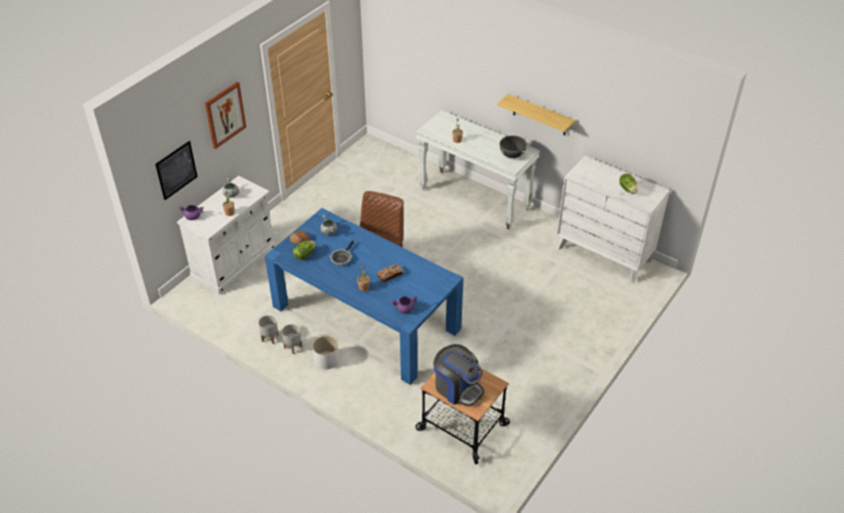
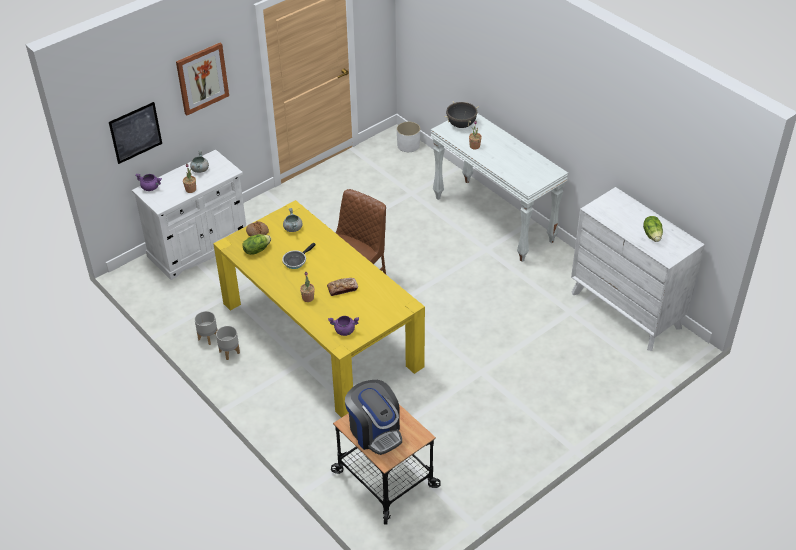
camera: 15 degrees right, 0 degrees up
blue dining table [265,208,463,385] -> yellow dining table [213,200,425,418]
white planter [312,336,339,369] -> white planter moved to [397,122,420,152]
shelf [498,94,575,135] -> none
black cooking pot [500,135,527,158] -> black cooking pot moved to [444,101,479,128]

